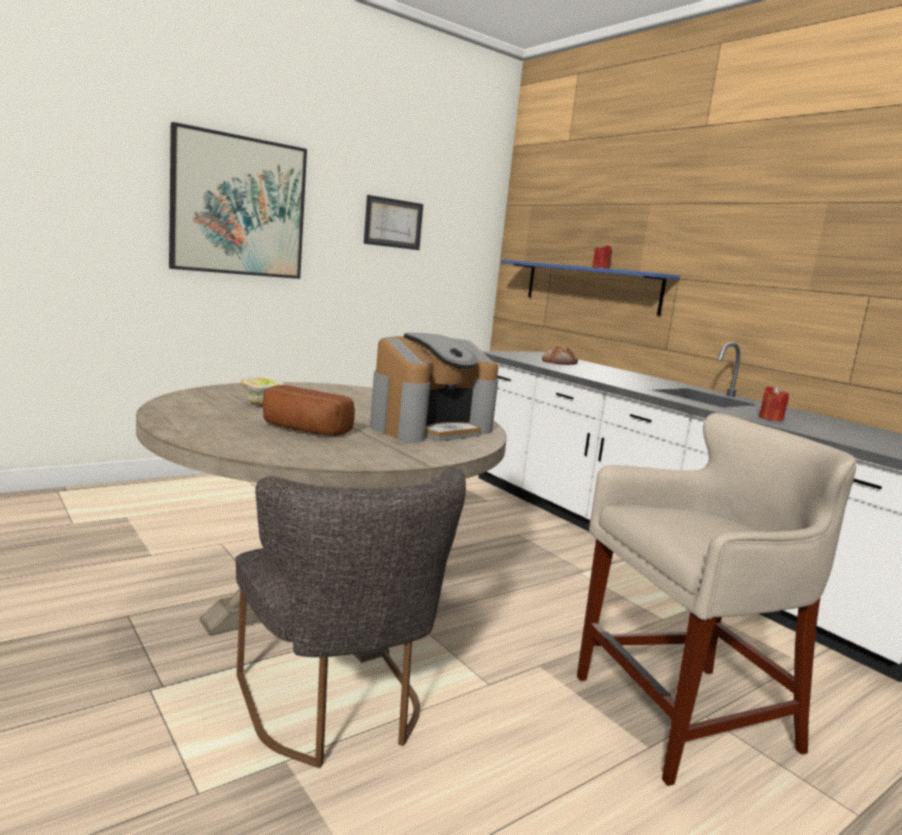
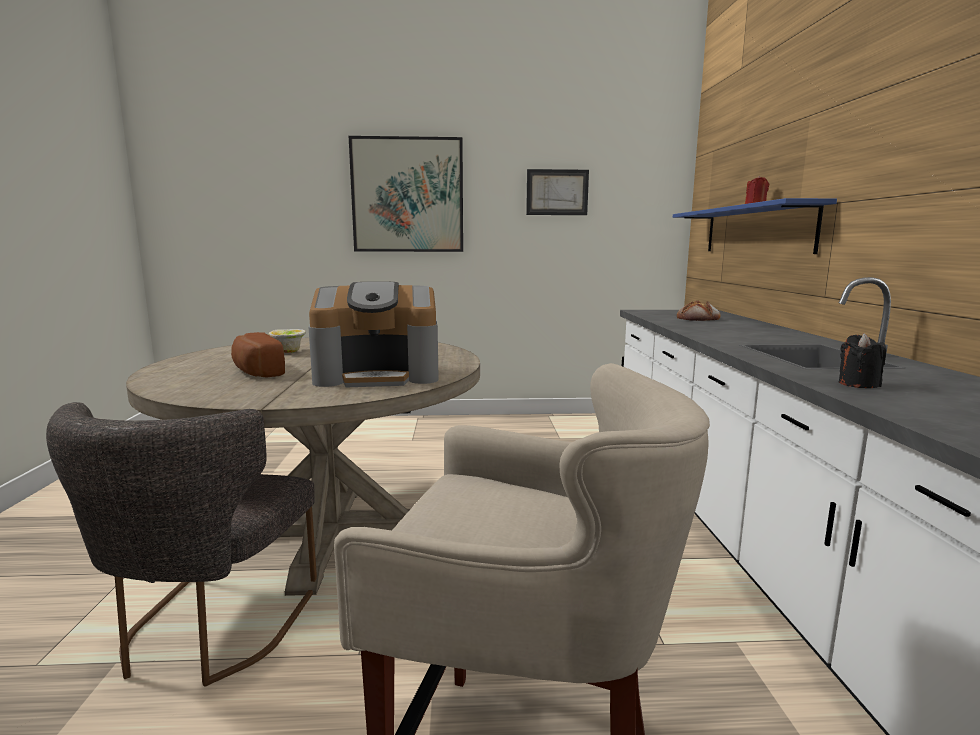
camera: 35 degrees right, 0 degrees up
red candle [759,386,789,421] -> black candle [839,333,886,388]

